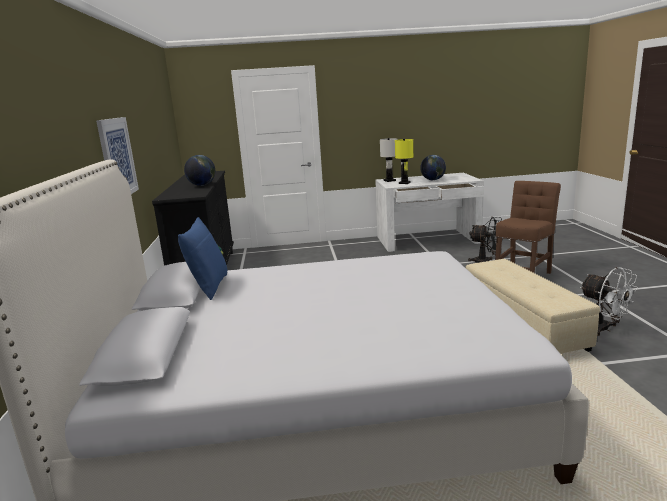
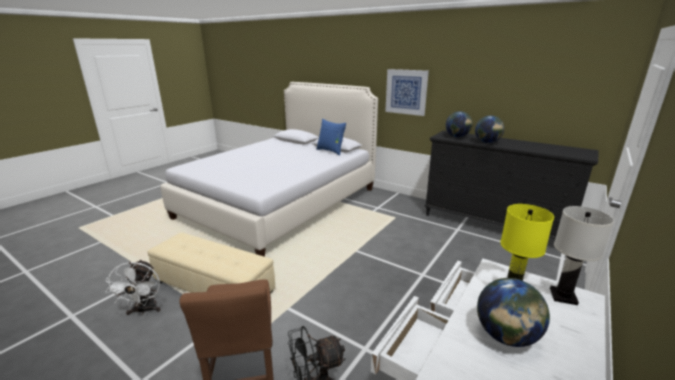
camera: 130 degrees right, 5 degrees up
white fan [580,267,638,336] -> white fan turned 105 degrees counterclockwise [105,259,161,315]
none -> globe [446,111,473,138]

